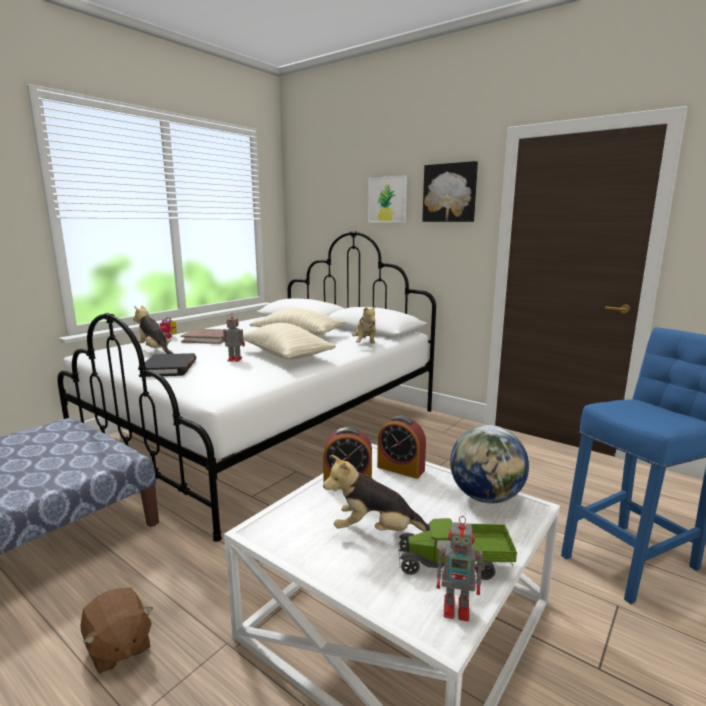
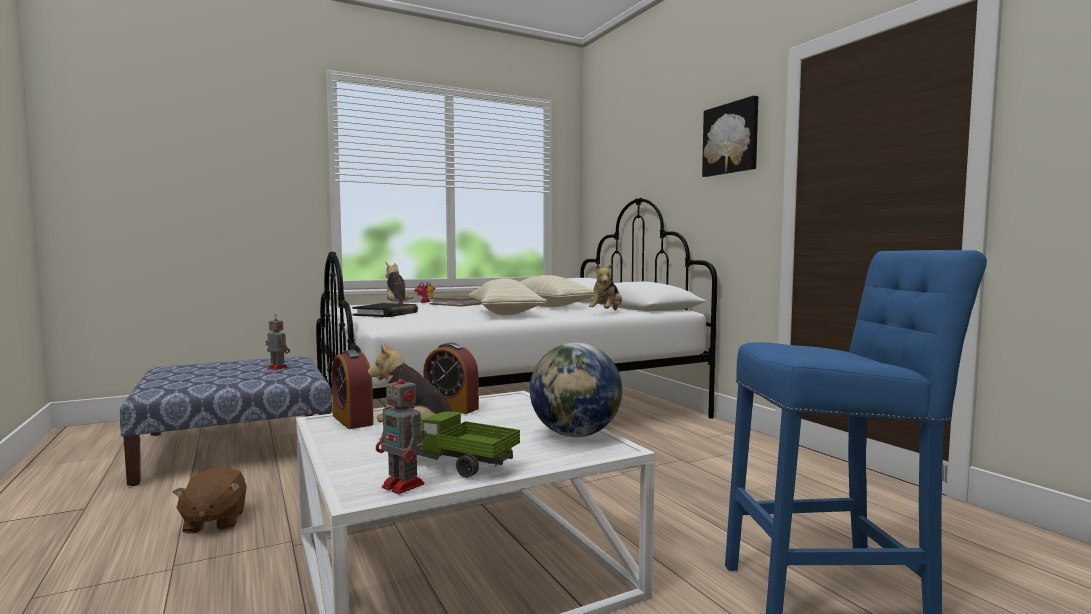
camera: 25 degrees right, 10 degrees down
toy robot [221,314,245,362] -> toy robot moved to [266,315,290,370]
picture [368,175,407,222] -> none
alarm clock [377,416,426,479] -> alarm clock moved to [332,350,374,429]

